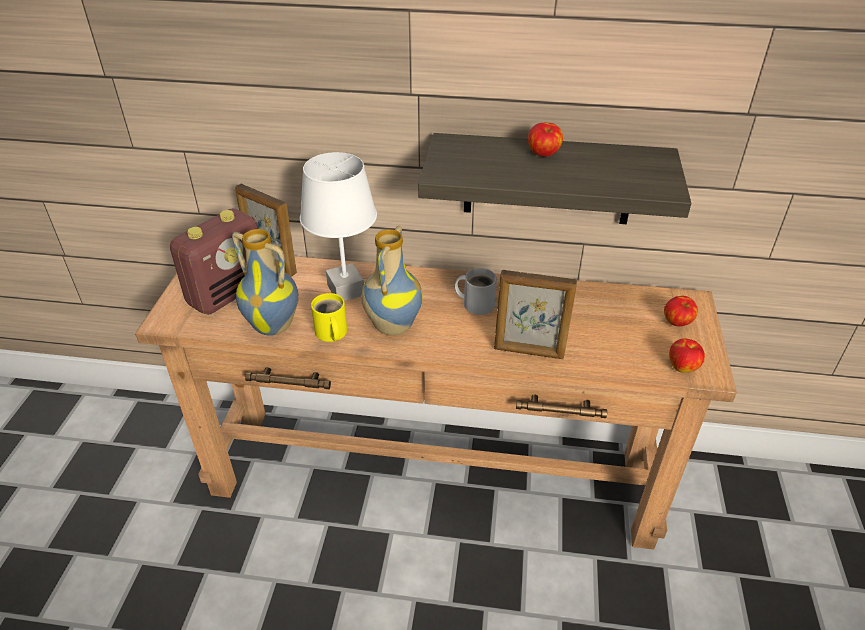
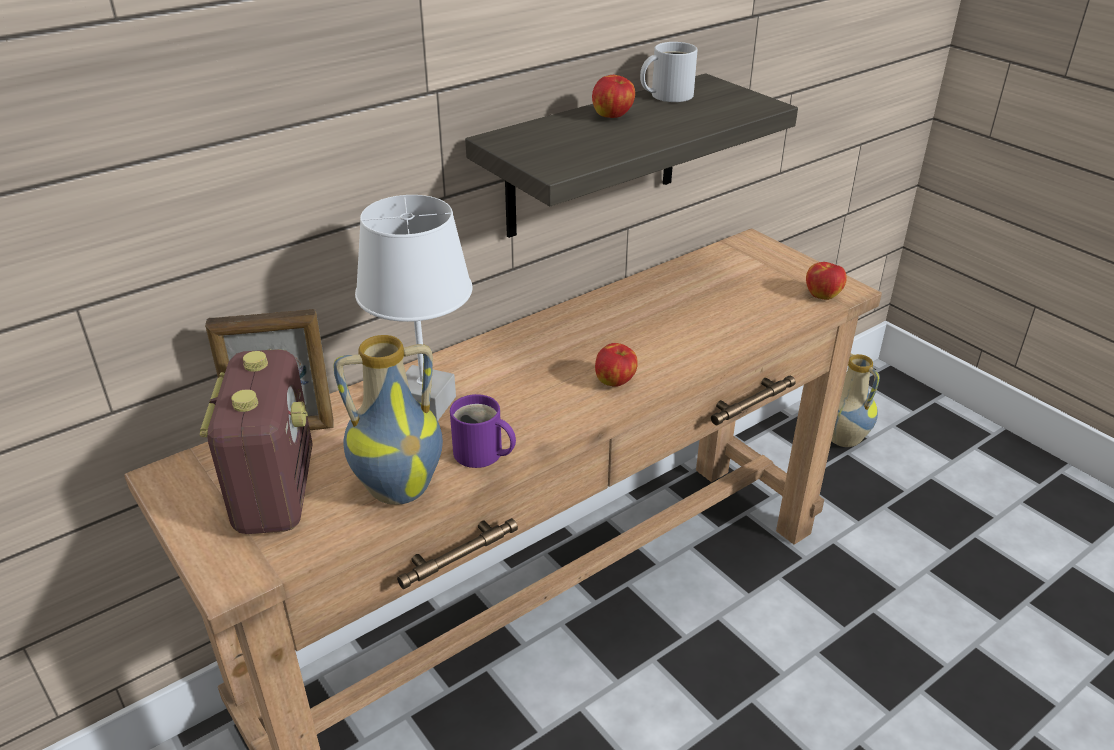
camera: 45 degrees left, 5 degrees down
yellow mug [311,293,347,342] -> purple mug [450,394,516,468]
vase [361,226,423,336] -> vase moved to [831,353,880,447]
white mug [454,268,497,315] -> white mug moved to [640,42,698,102]
picture frame [494,270,577,359] -> none
apple [664,296,698,326] -> apple moved to [595,343,638,387]

